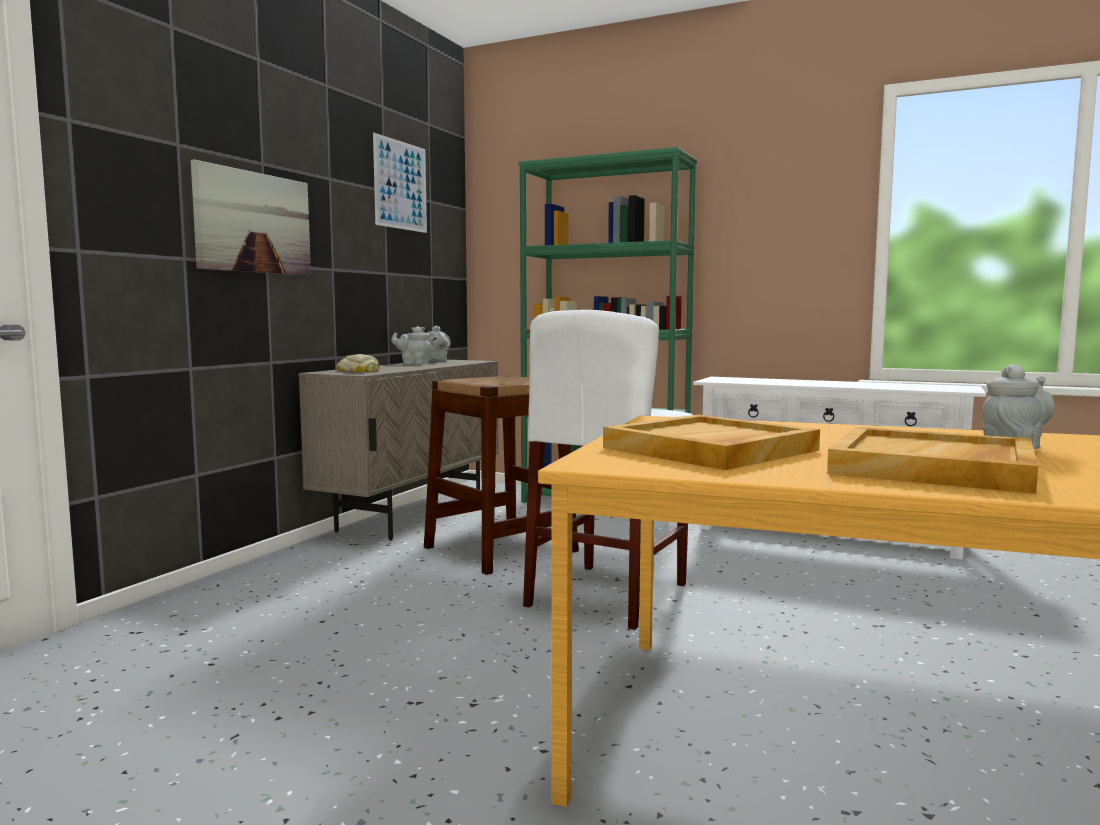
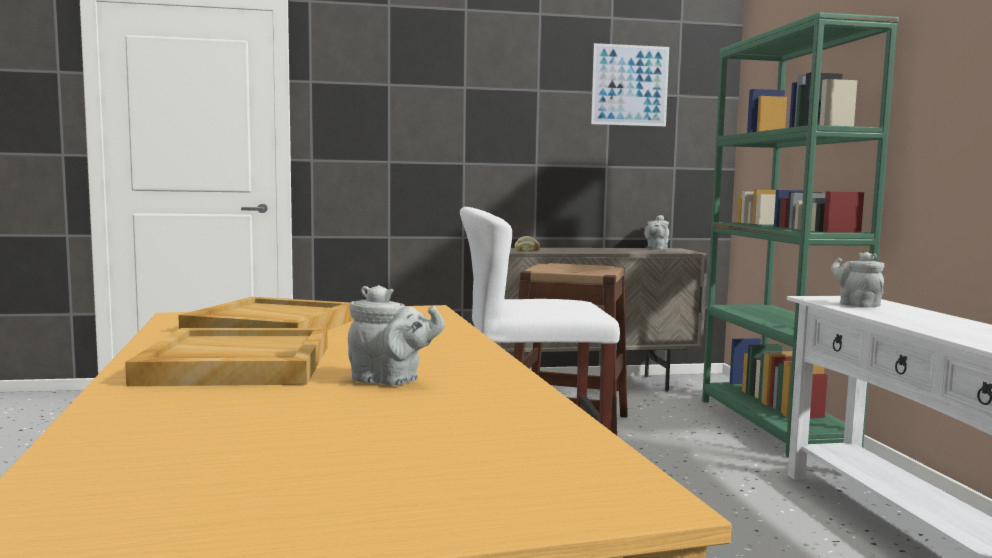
camera: 55 degrees right, 0 degrees up
picture [191,159,311,275] -> none
grey teapot [391,326,431,365] -> grey teapot moved to [831,252,884,308]

